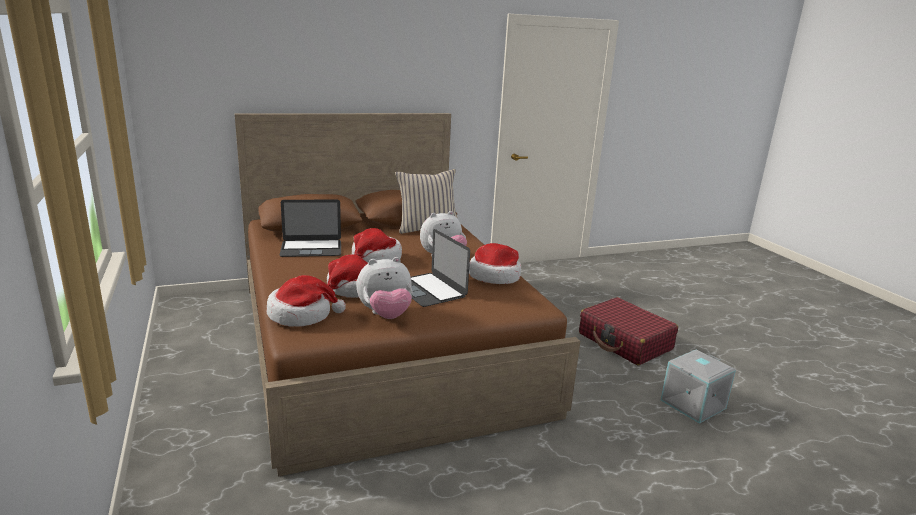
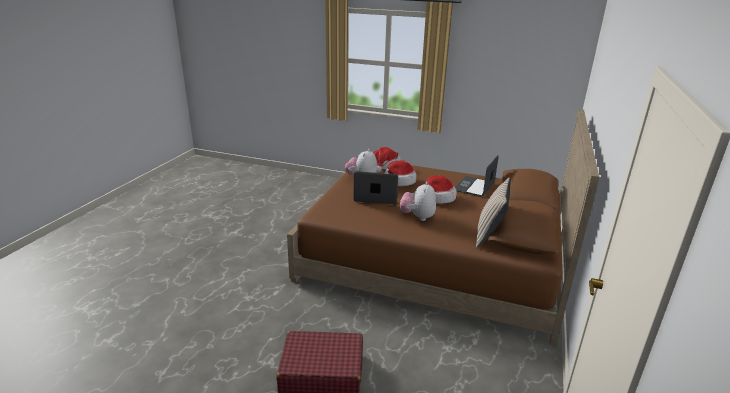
camera: 130 degrees right, 5 degrees up
hat [469,243,521,284] -> none
grey storage box [661,349,736,424] -> none

